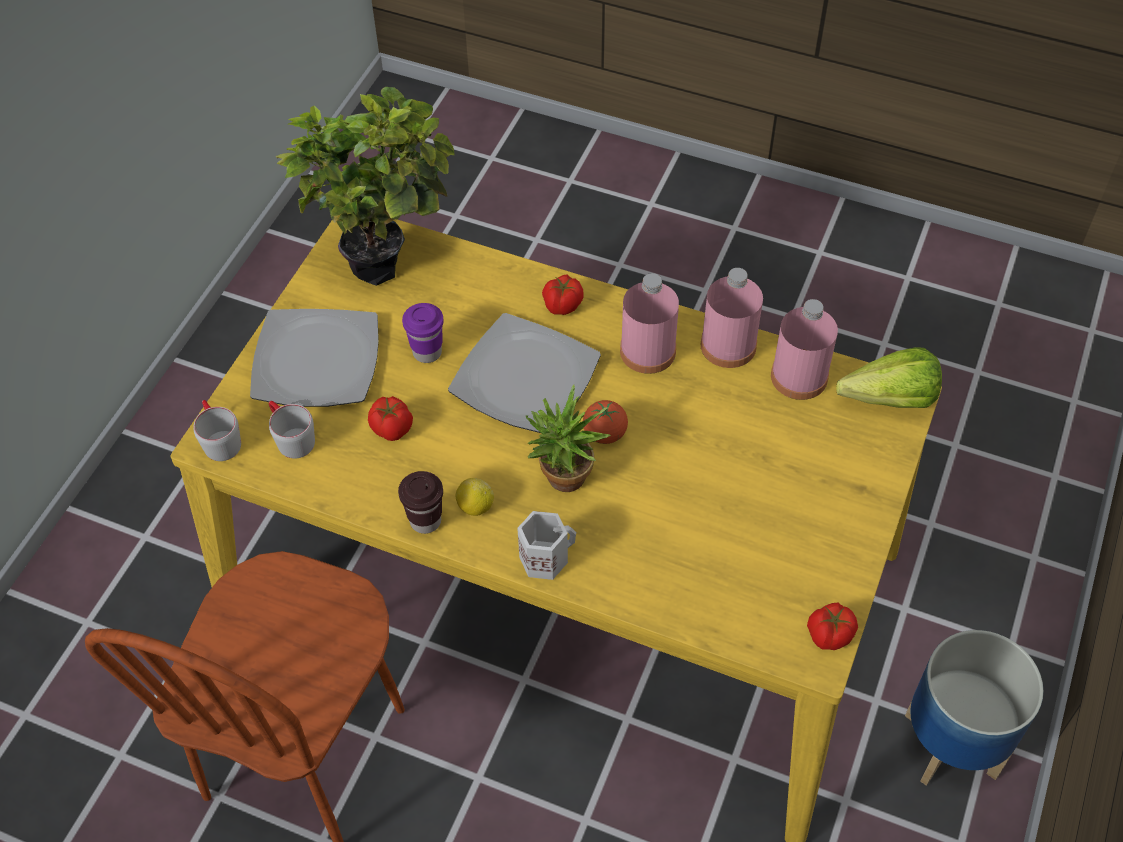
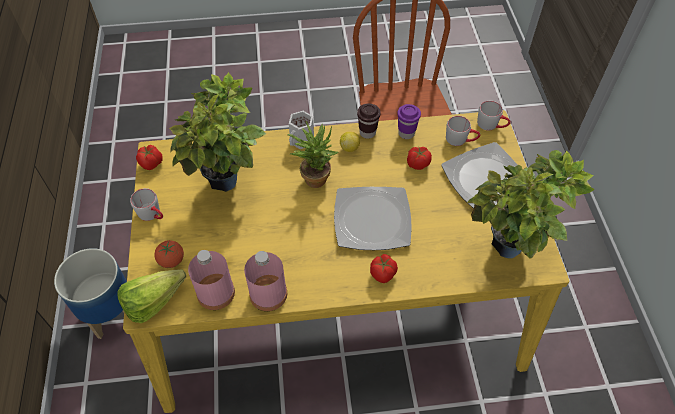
camera: 150 degrees right, 0 degrees up
purple cup [402,303,444,363] -> purple cup moved to [397,104,421,139]
tomato [583,400,628,444] -> tomato moved to [154,240,184,268]
pink bottle [620,273,679,374] -> none
none -> grey mug [130,188,163,221]
none -> potted plant [169,72,266,192]

